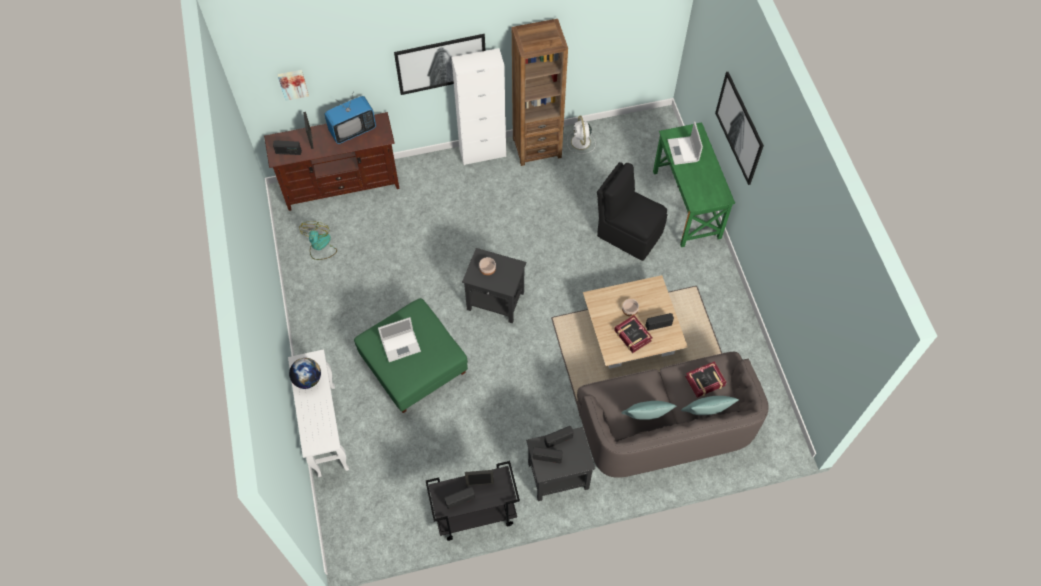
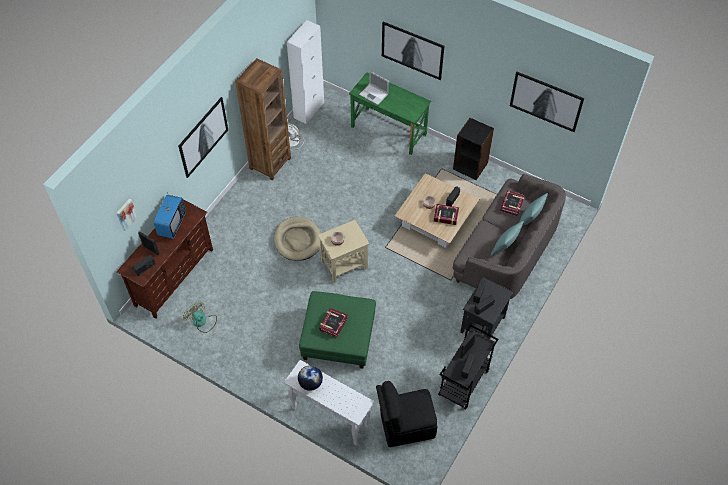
camera: 45 degrees left, 5 degrees down
laptop [378,317,421,362] -> book [319,308,348,338]
white cabinet [451,48,506,165] -> white cabinet moved to [287,20,324,124]
black side table [462,248,527,323] -> beige side table [318,220,370,283]
black chair [597,162,667,261] -> black chair moved to [376,381,437,447]
none -> beige dog bed [274,217,321,261]
none -> black bookcase [453,118,494,180]
none -> picture [510,72,584,132]

